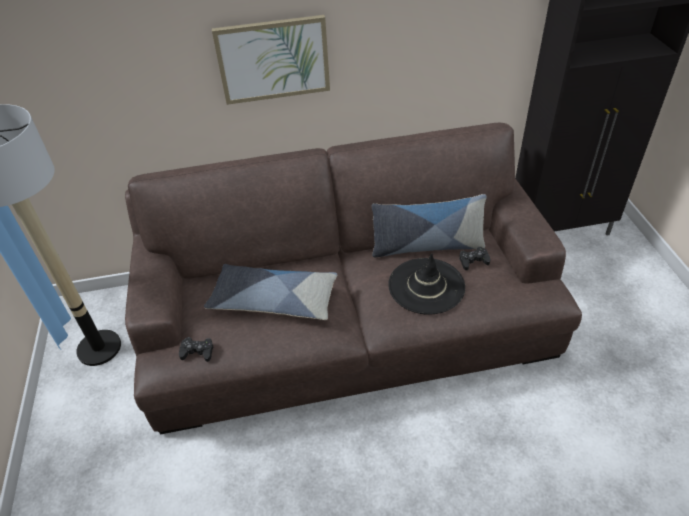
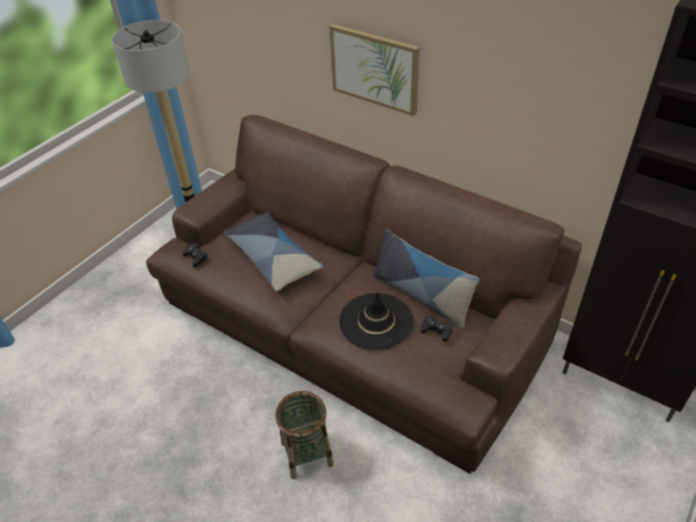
camera: 45 degrees right, 0 degrees up
none -> basket [275,391,334,479]

